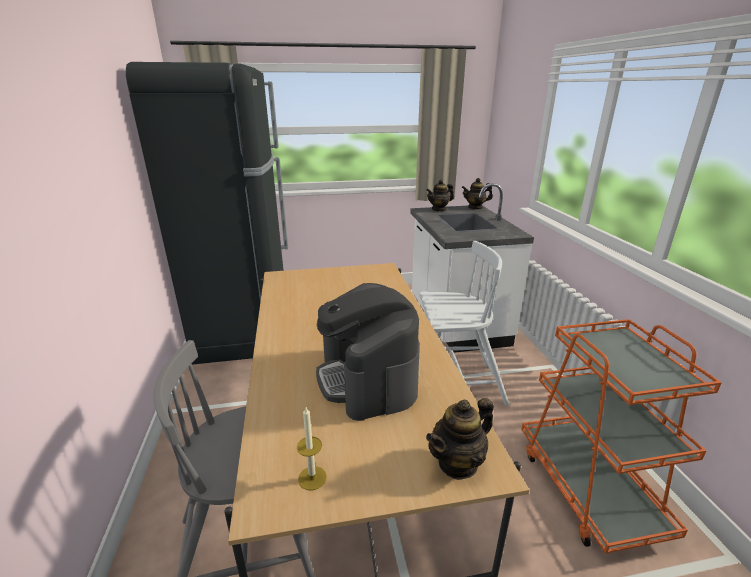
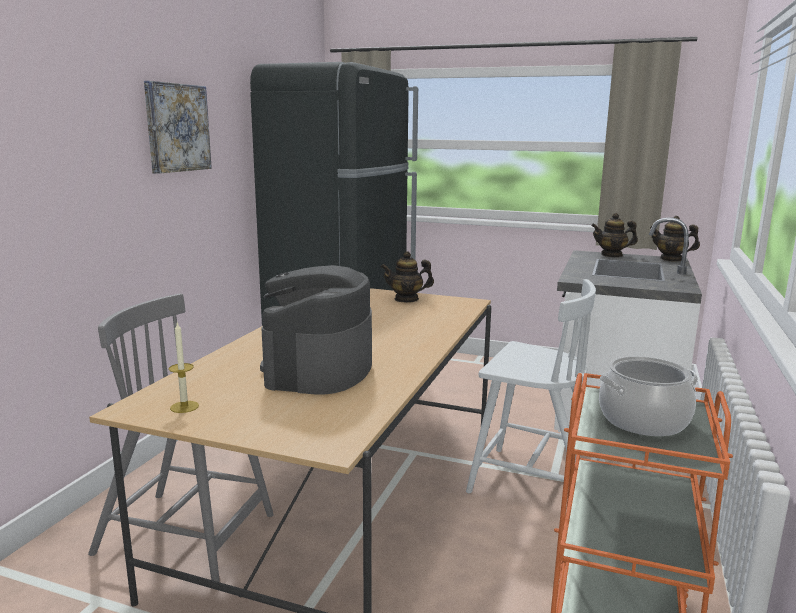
camera: 30 degrees right, 10 degrees down
teapot [426,398,494,480] -> teapot moved to [381,251,434,303]
none -> picture [144,81,212,174]
none -> cooking pot [599,356,698,436]

